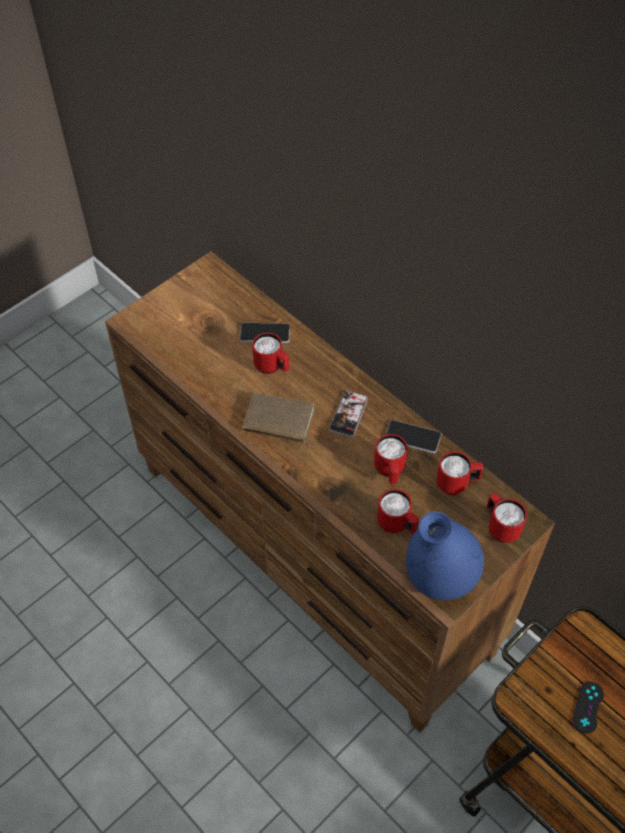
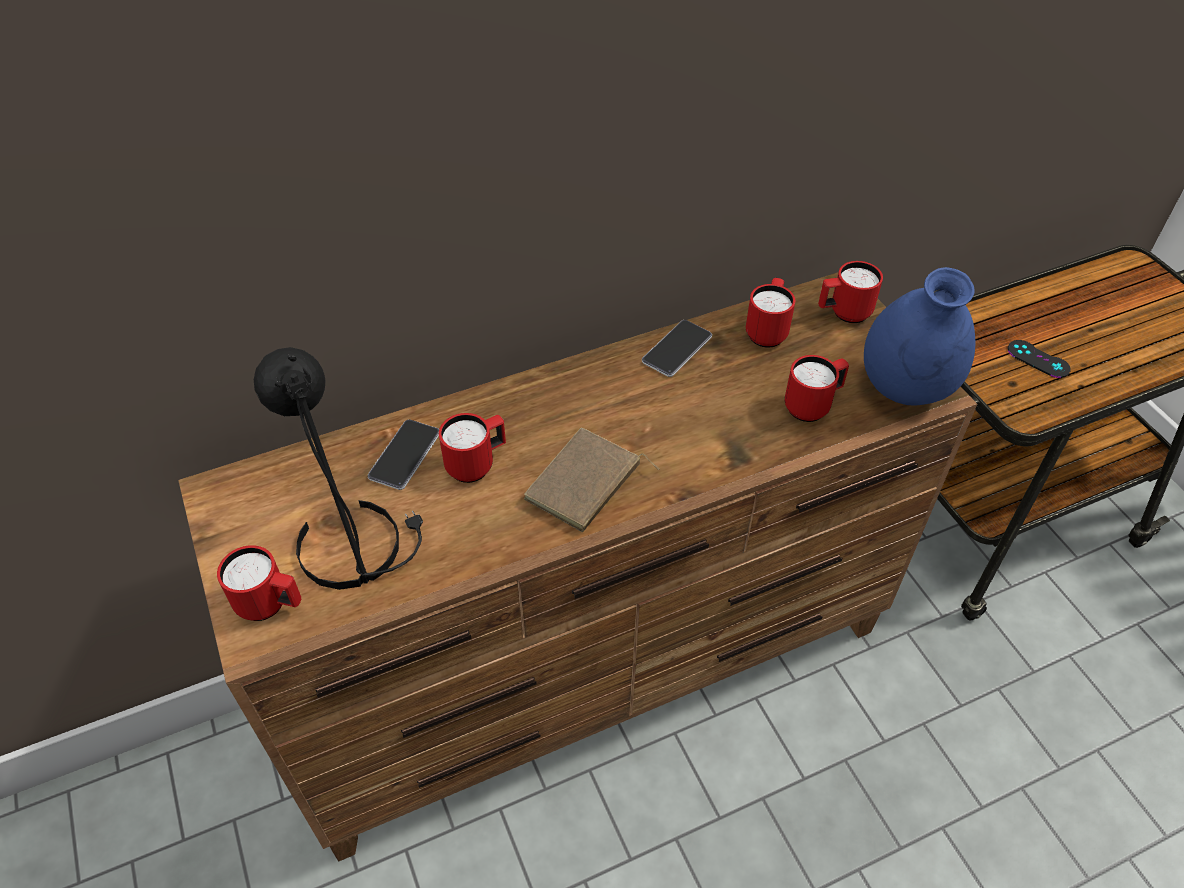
camera: 70 degrees left, 5 degrees down
phone [329,391,368,437] -> none
red mug [374,434,408,484] -> red mug moved to [217,545,301,621]
none -> black table lamp [254,347,423,590]

